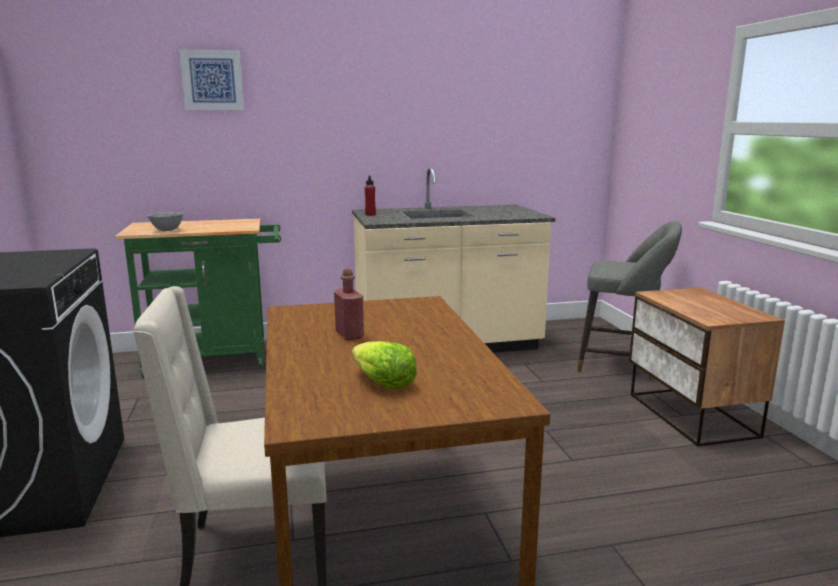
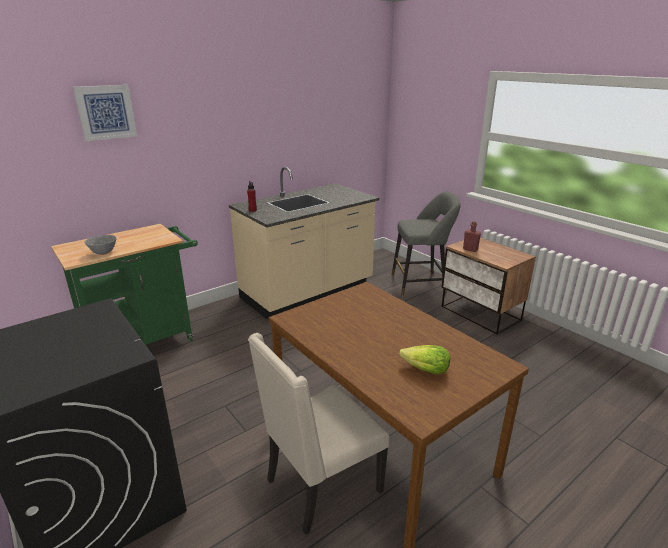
camera: 25 degrees left, 10 degrees up
red bottle [334,269,364,340] -> red bottle moved to [463,221,481,252]

